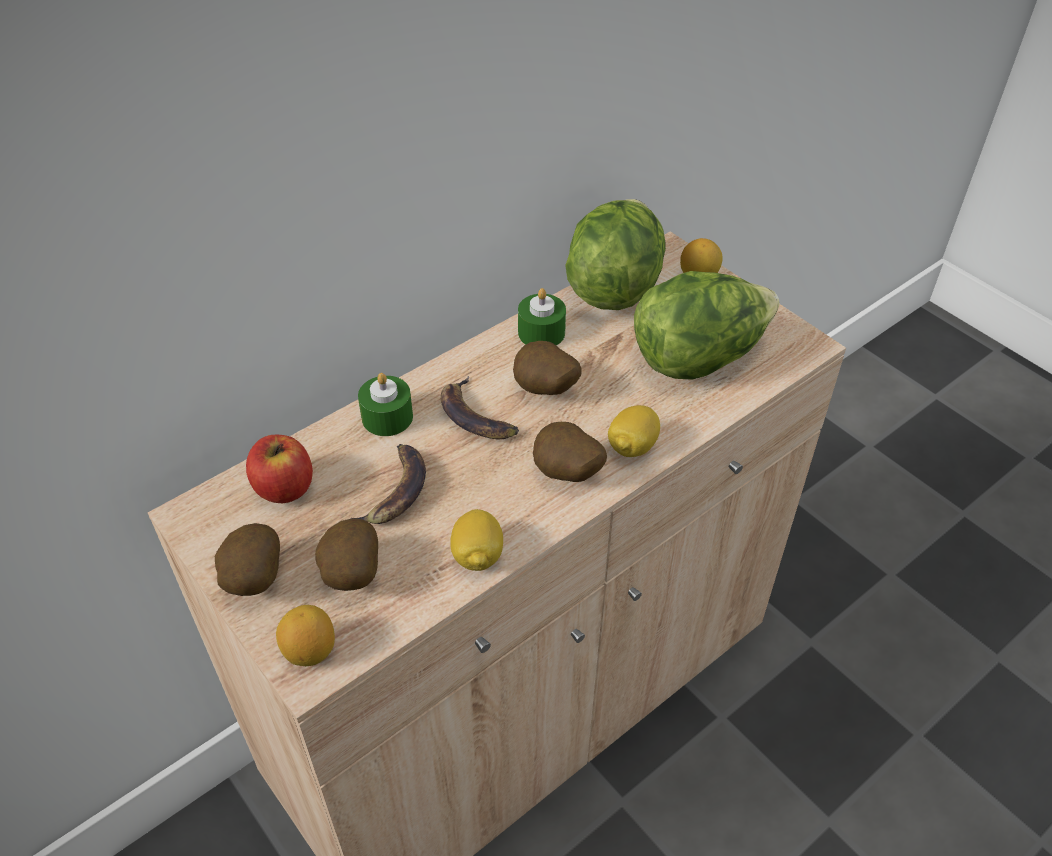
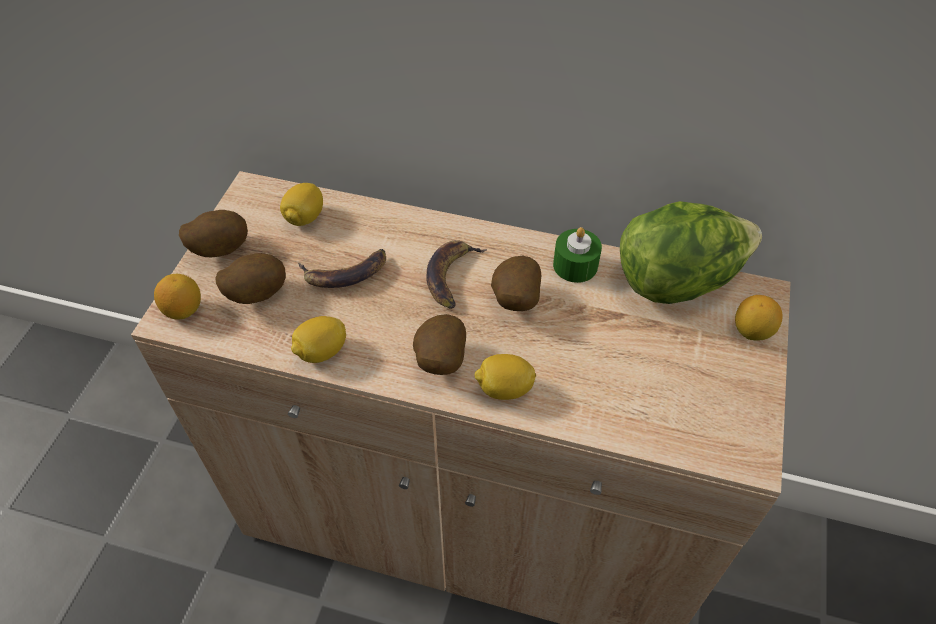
camera: 55 degrees right, 5 degrees up
apple [246,435,313,503] -> lemon [280,183,323,226]
green candle [358,373,413,436] -> none
lettuce [634,271,779,380] -> none

